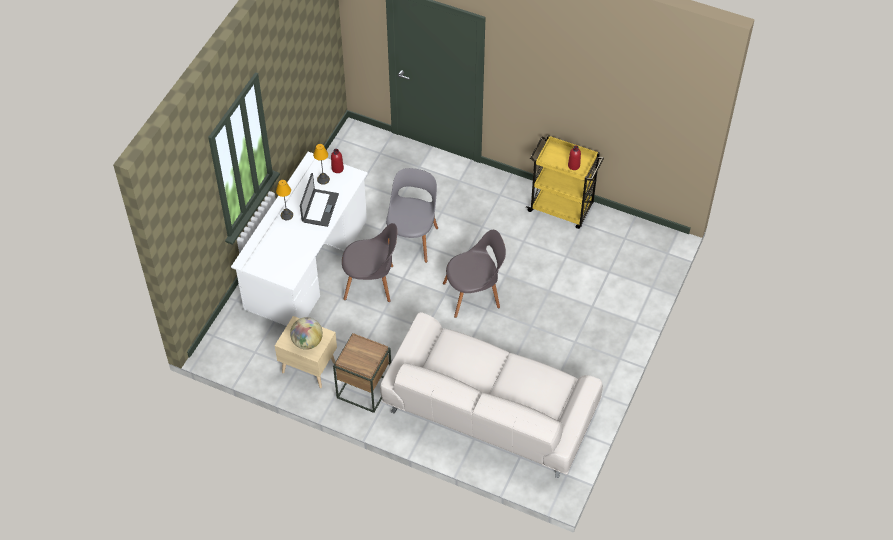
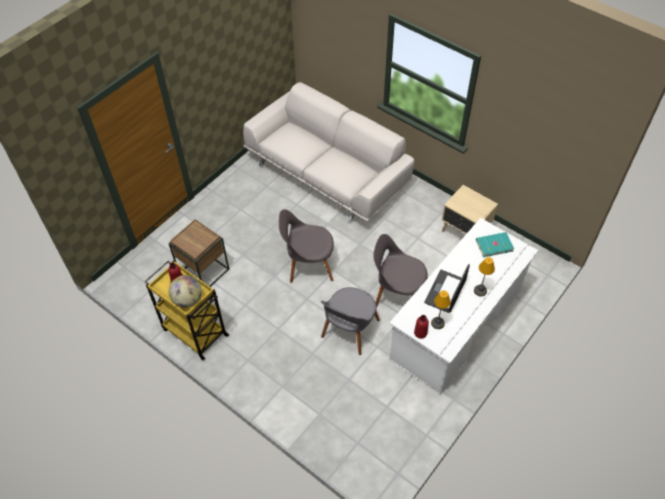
camera: 165 degrees left, 0 degrees up
globe [290,317,323,350] -> globe moved to [169,275,202,308]
brown side table [333,333,391,413] -> brown side table moved to [169,219,229,287]
none -> turquoise book [476,232,514,257]

